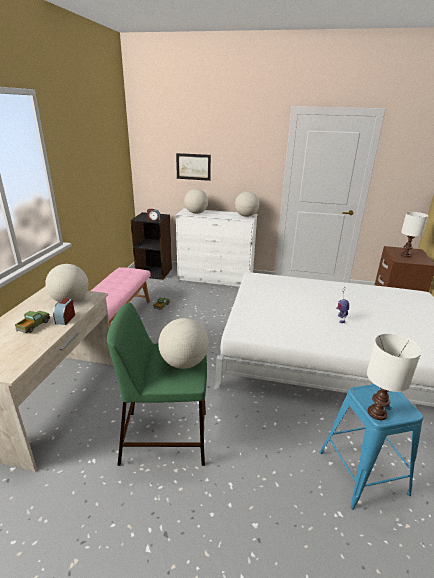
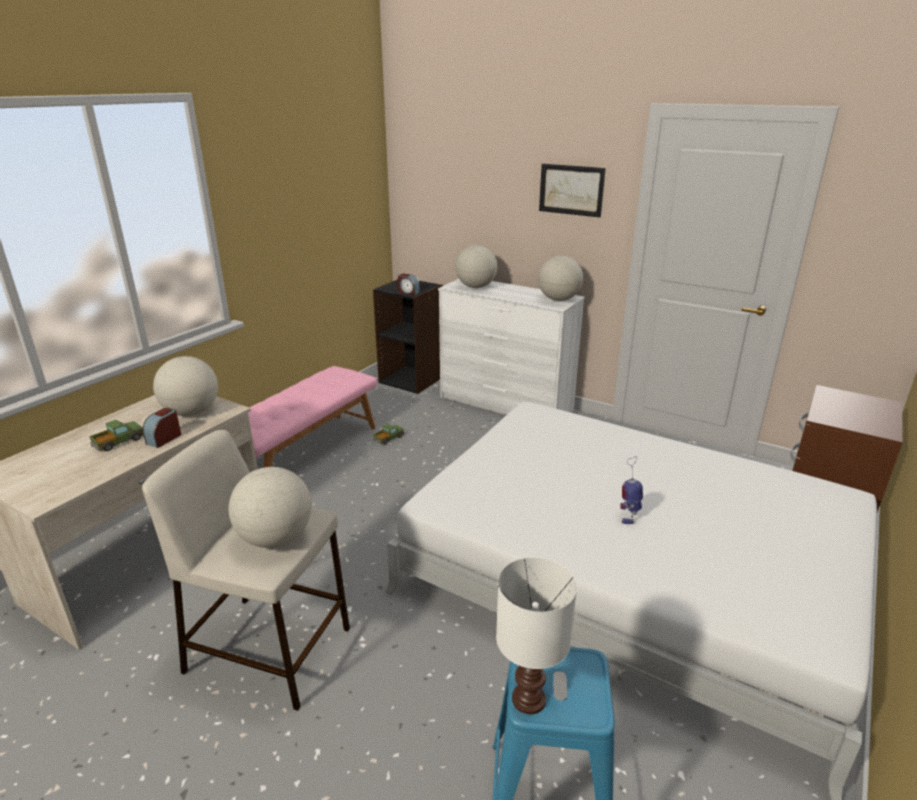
camera: 20 degrees right, 0 degrees up
green stool [107,303,207,466] -> beige stool [142,430,350,711]
picture [176,153,211,181] -> picture moved to [539,164,606,217]
white table lamp [401,212,428,257] -> none

